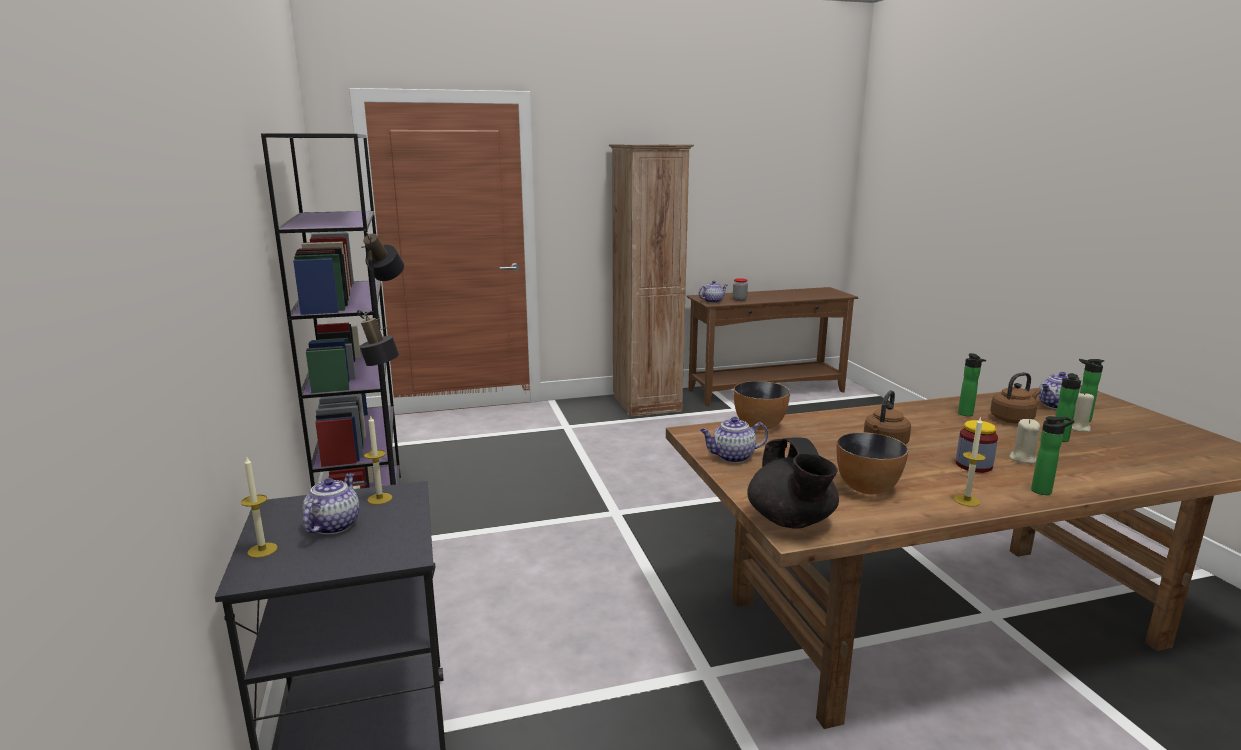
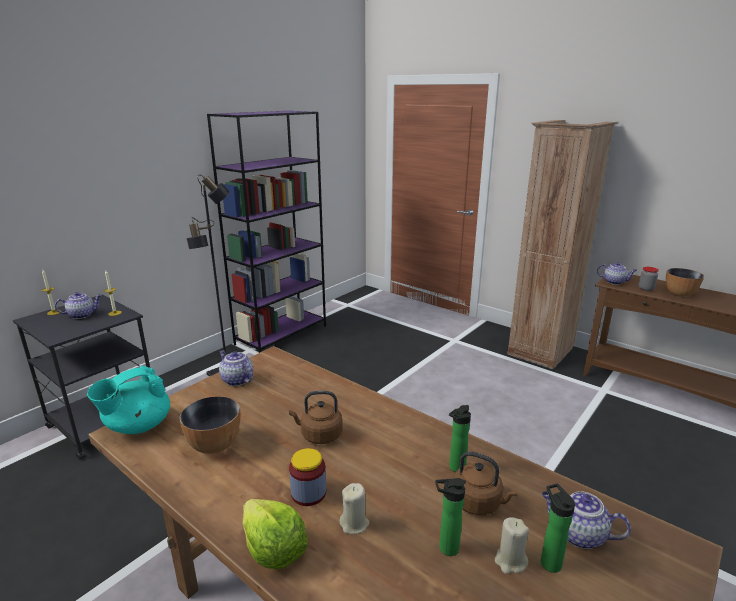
camera: 55 degrees right, 5 degrees up
bowl [734,381,790,430] -> bowl moved to [666,268,704,297]
black teapot [747,438,839,529] -> turquoise teapot [87,366,170,434]
candle [954,416,986,507] -> none
bottle [1031,416,1074,495] -> lettuce [243,499,308,569]

